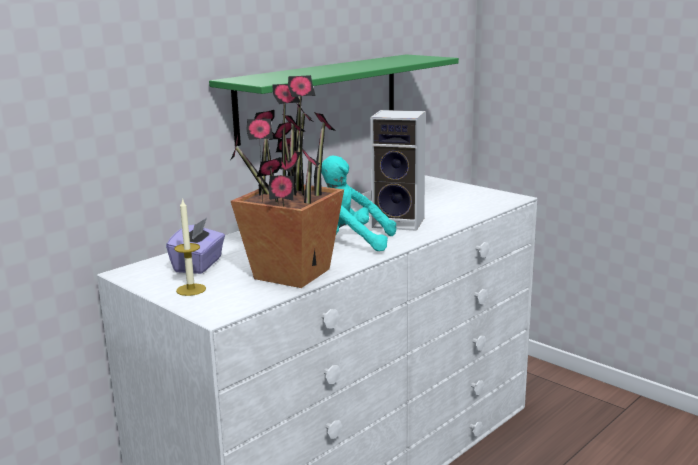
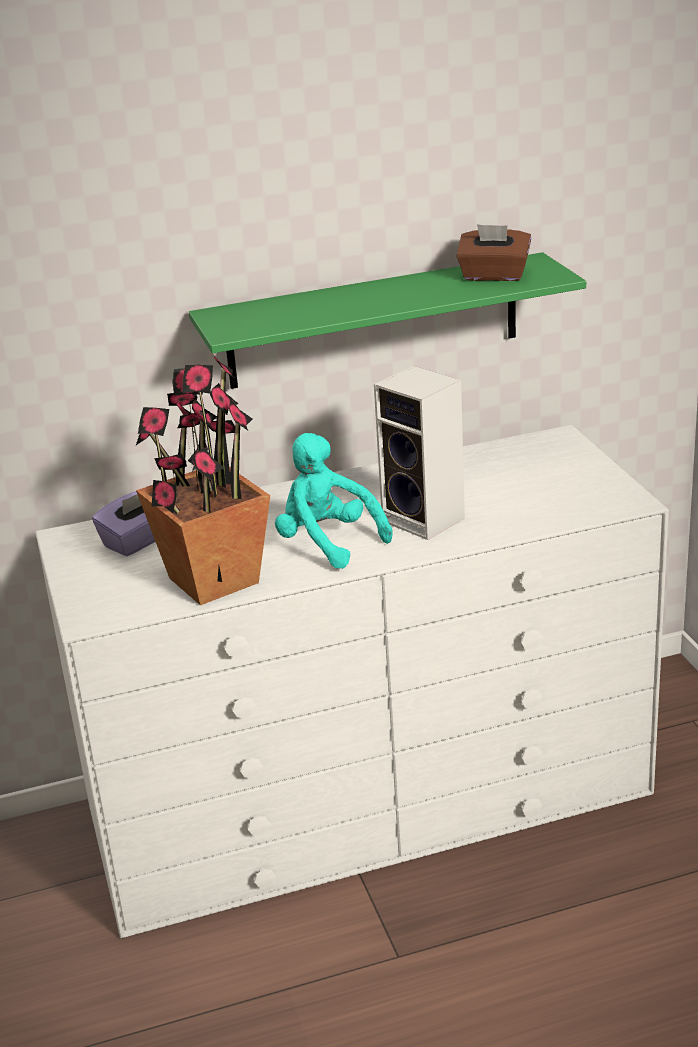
camera: 30 degrees right, 10 degrees up
candle [174,198,206,296] -> none
none -> brown tissue box [456,224,532,281]

